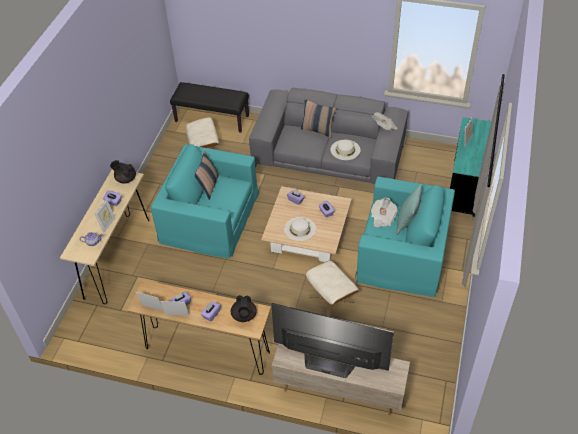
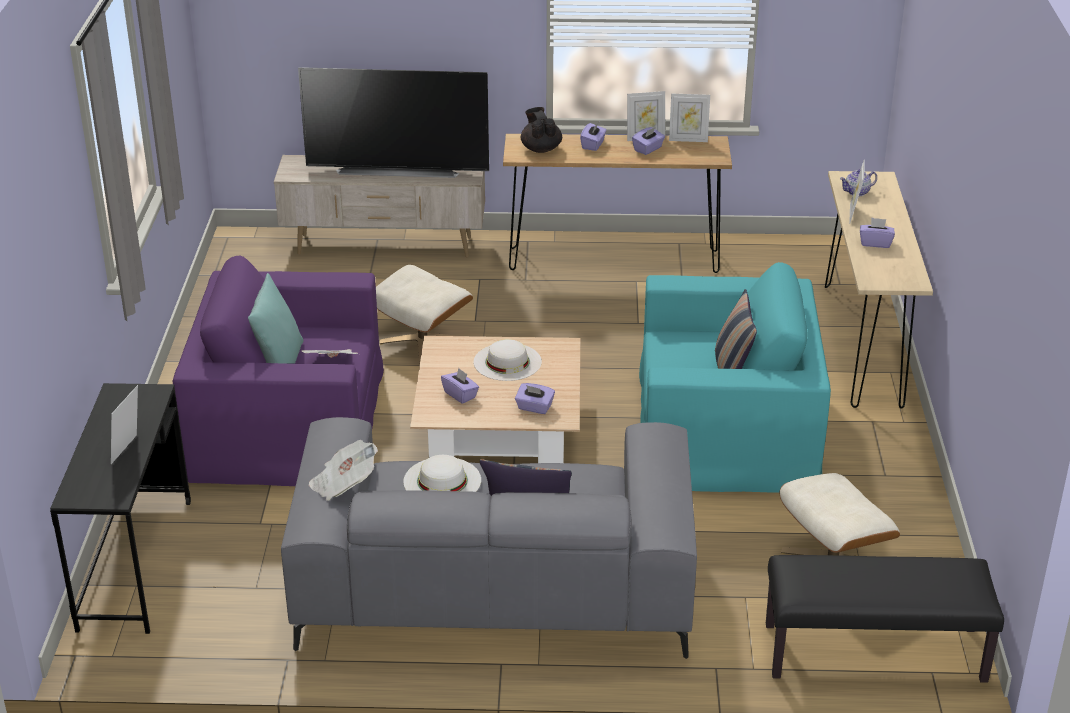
camera: 165 degrees right, 15 degrees down
black teapot [110,160,136,183] -> none
turquoise armchair [355,177,455,297] -> purple armchair [173,256,384,486]
turquoise desk [450,117,491,220] -> black desk [50,383,191,634]

